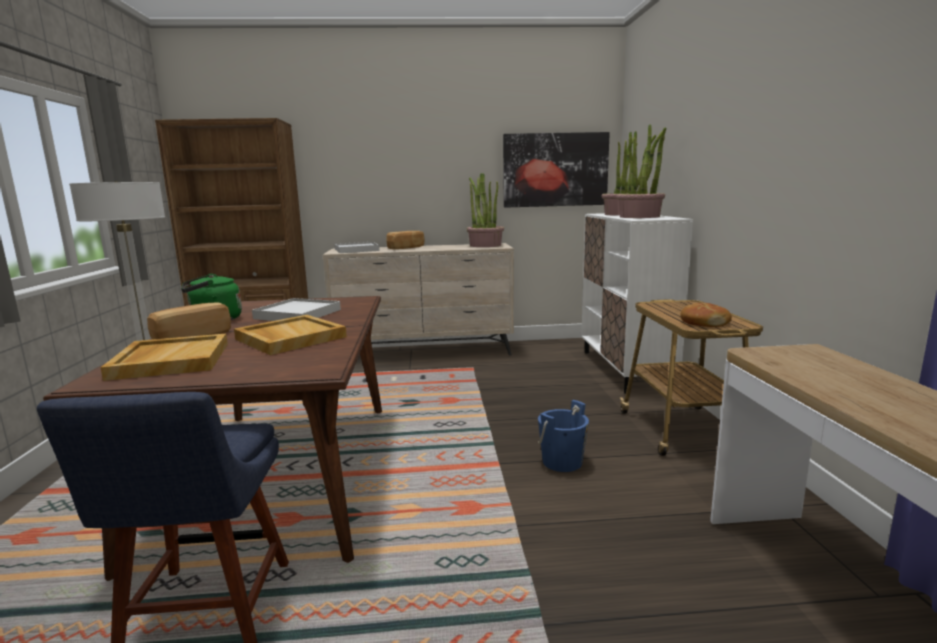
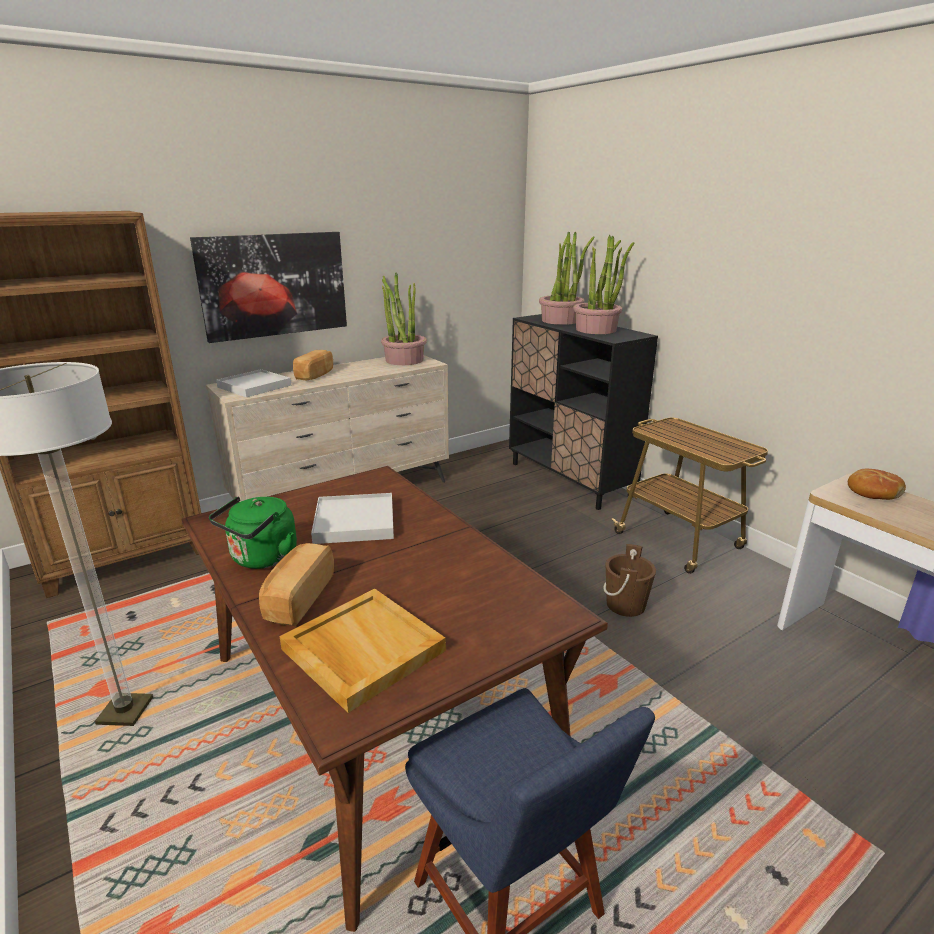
camera: 30 degrees left, 10 degrees up
beige tray [234,315,347,355] -> none
picture [503,132,610,208] -> picture moved to [190,232,347,343]
blue bucket [538,400,589,472] -> brown bucket [603,544,656,617]
white cabinet [582,213,693,394] -> black cabinet [509,314,658,510]
bread [680,303,732,327] -> bread moved to [848,469,906,500]

